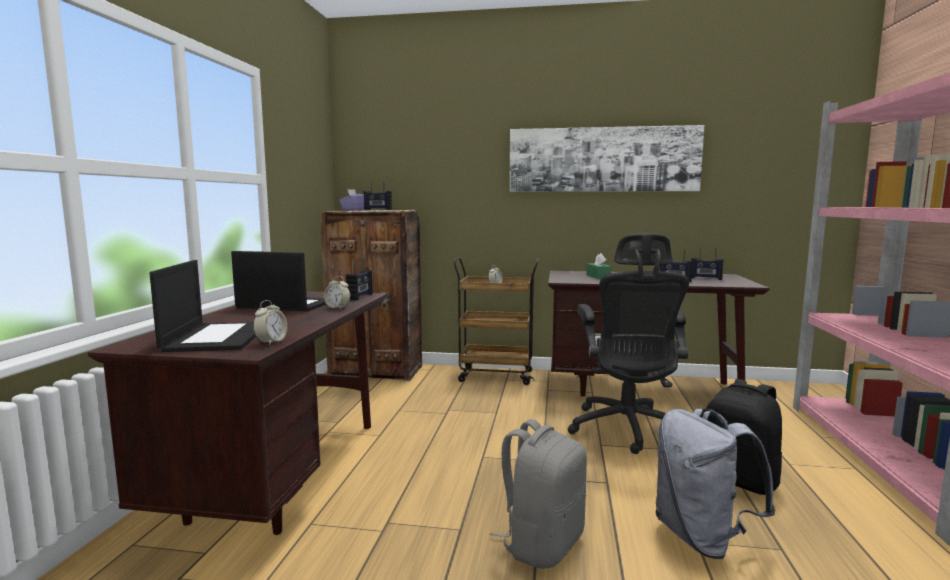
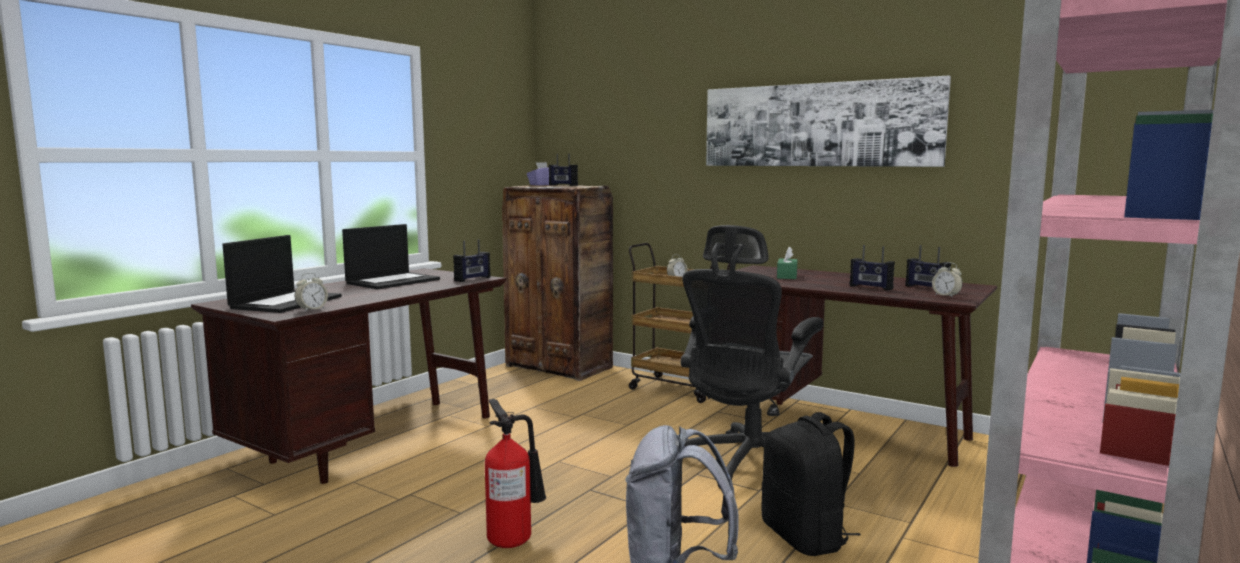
camera: 25 degrees right, 0 degrees up
laptop [231,251,326,311] -> laptop turned 90 degrees clockwise [342,224,440,289]
alarm clock [324,276,350,309] -> alarm clock moved to [932,263,963,297]
grey backpack [490,419,587,569] -> fire extinguisher [485,399,546,548]

